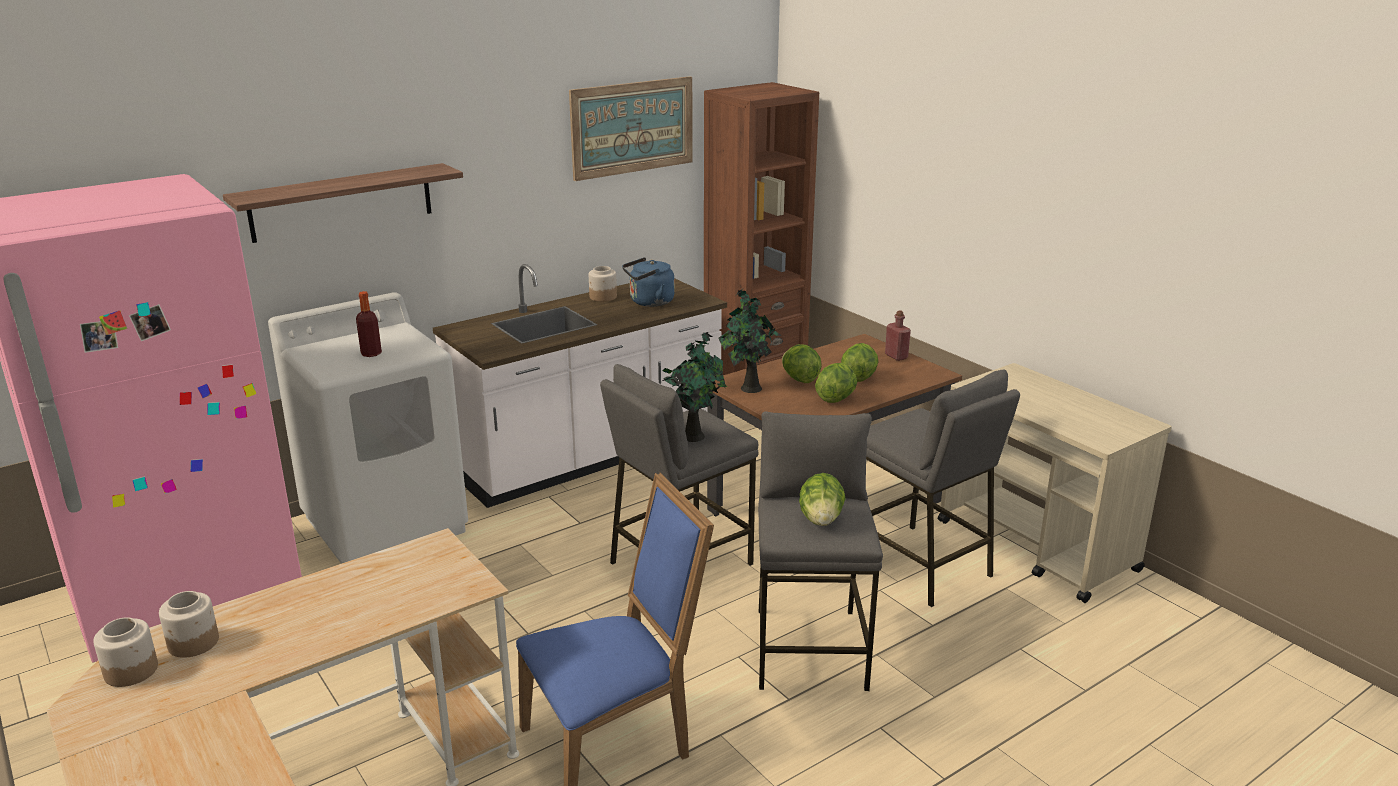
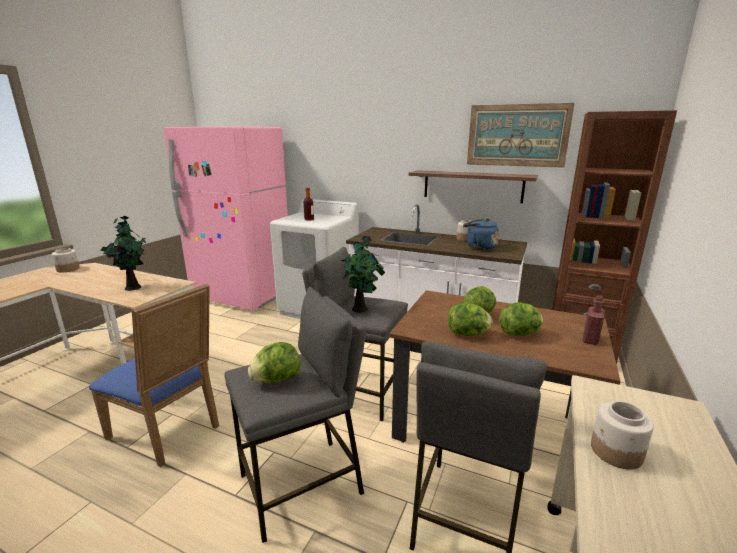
camera: 60 degrees right, 5 degrees down
jar [159,591,219,658] -> jar moved to [591,401,654,470]
shelf [223,163,463,243] -> shelf moved to [409,170,538,203]
potted plant [719,289,781,393] -> potted plant moved to [100,216,146,291]

